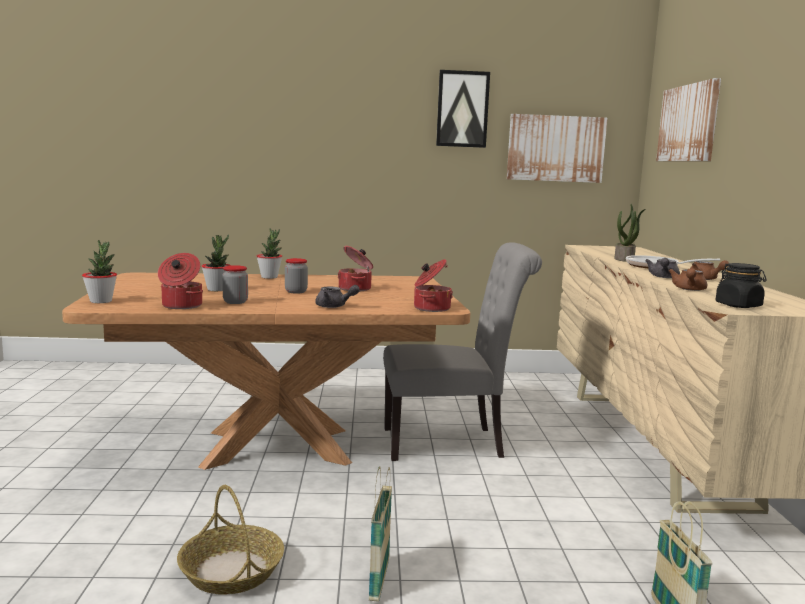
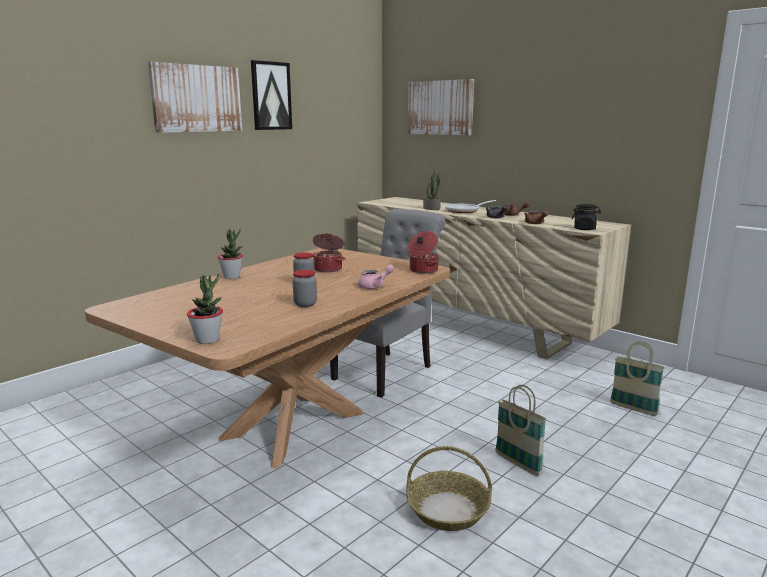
camera: 45 degrees left, 5 degrees up
cooking pot [158,253,203,309] -> none
potted plant [202,234,231,291] -> none
grey teapot [315,285,360,308] -> pink teapot [358,265,394,289]
picture [507,114,608,183] -> picture moved to [148,62,242,133]

